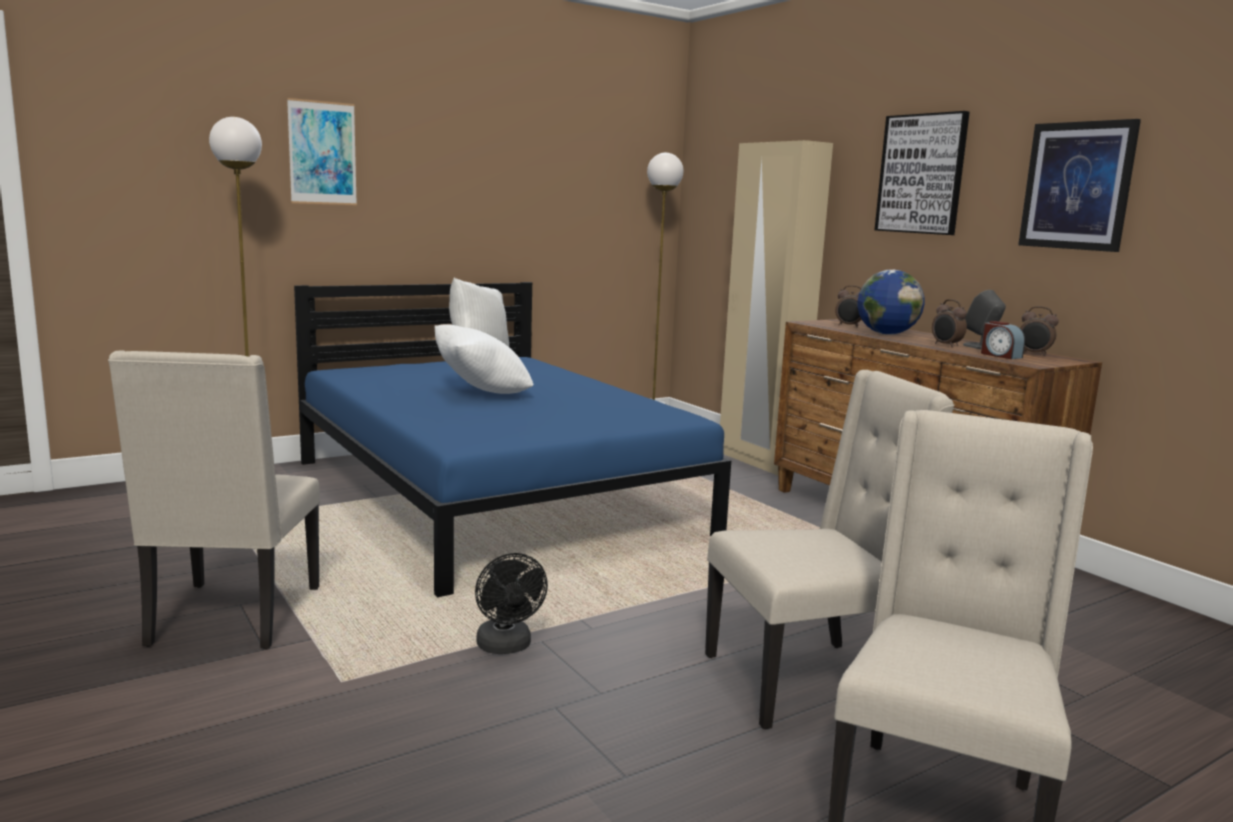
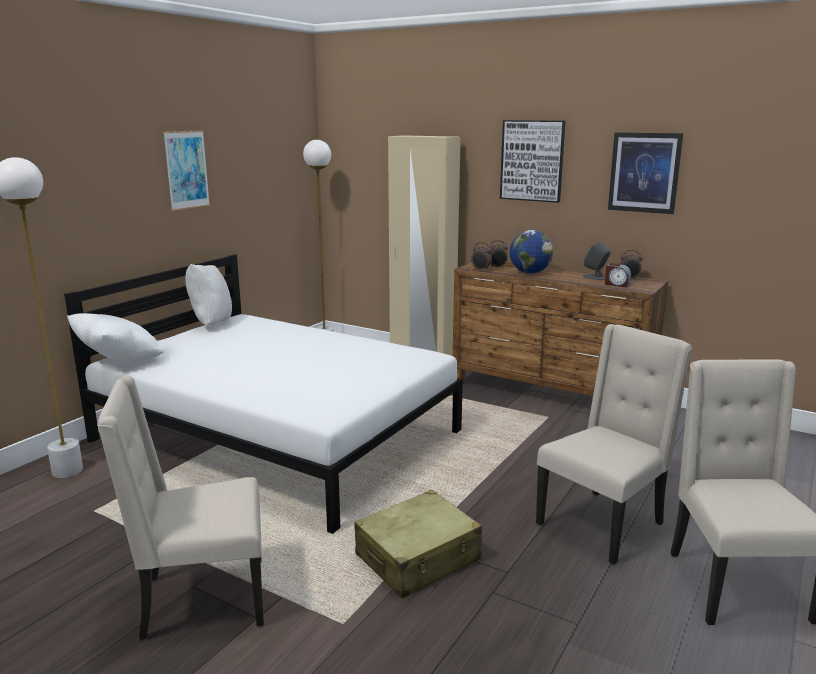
camera: 25 degrees left, 5 degrees up
beige chair [108,351,320,649] -> beige chair turned 105 degrees clockwise [97,376,264,640]
picture [287,98,357,205] -> picture moved to [163,131,210,211]
blue bed [294,282,731,597] -> white bed [64,254,463,534]
white pillow [435,324,534,394] -> white pillow moved to [67,313,165,362]
black fan [475,553,548,654] -> beige suitcase [354,490,482,598]
alarm clock [932,299,967,347] -> alarm clock moved to [471,242,492,270]

